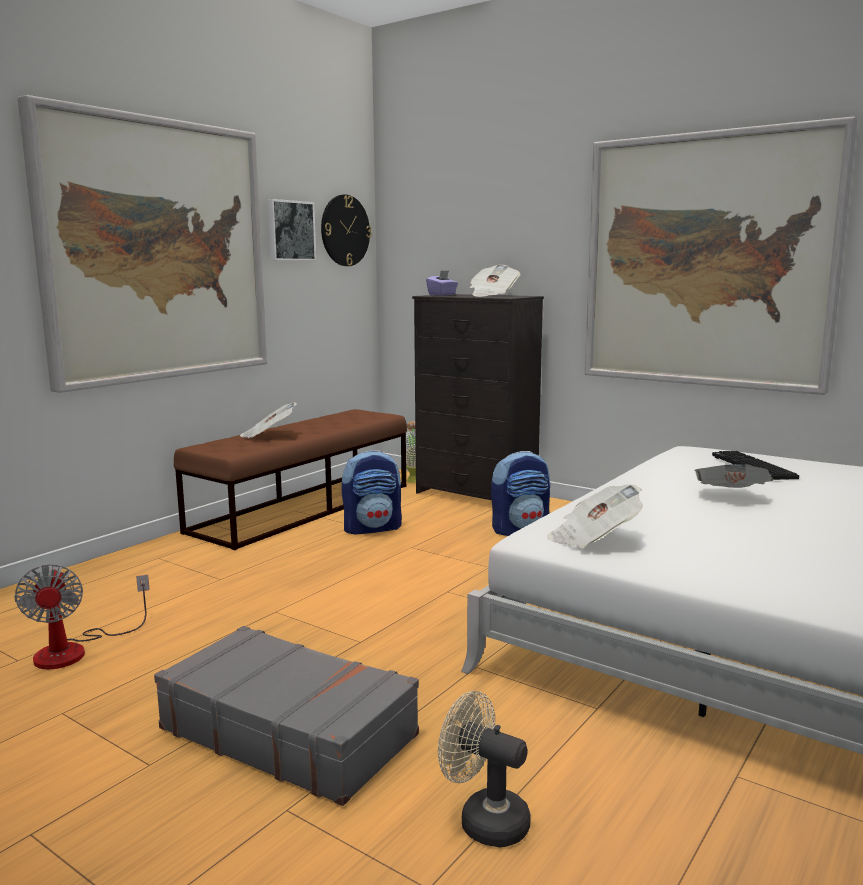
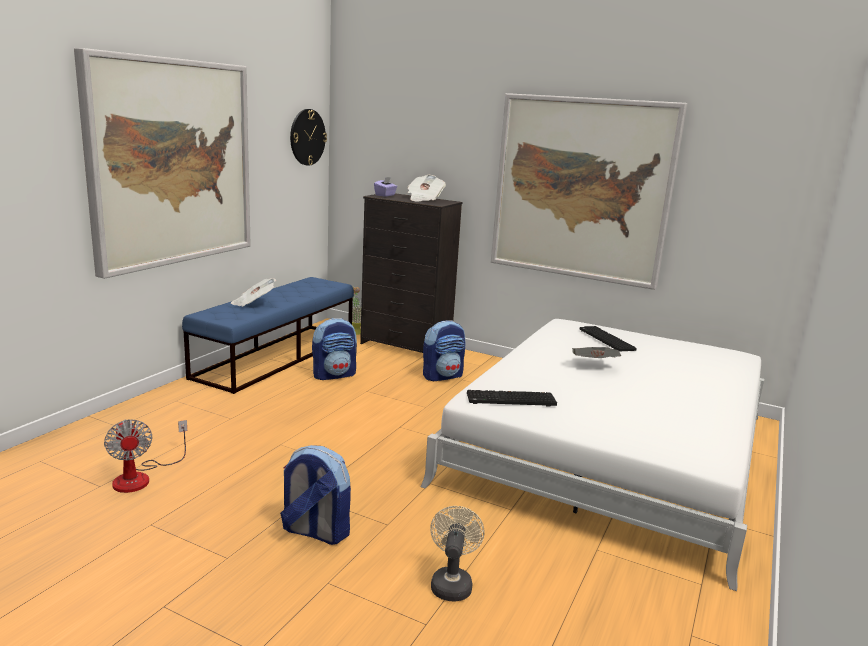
camera: 10 degrees left, 5 degrees up
grey suitcase [154,626,419,806] -> backpack [280,445,351,545]
brown bench [174,409,407,550] -> blue bench [182,277,354,394]
picture [267,199,316,261] -> none
beige fan [438,691,531,848] -> beige fan turned 75 degrees clockwise [430,506,485,602]
newspaper [547,485,643,548] -> keyboard [467,390,557,407]

